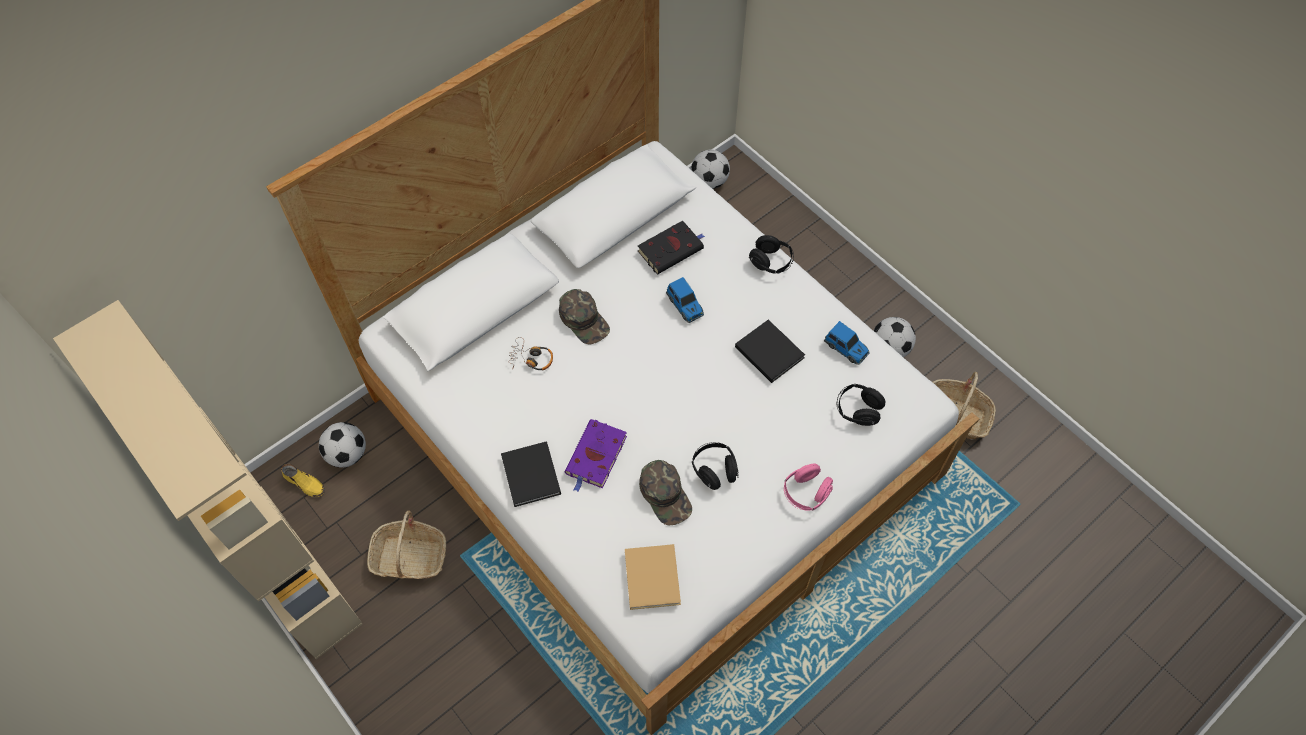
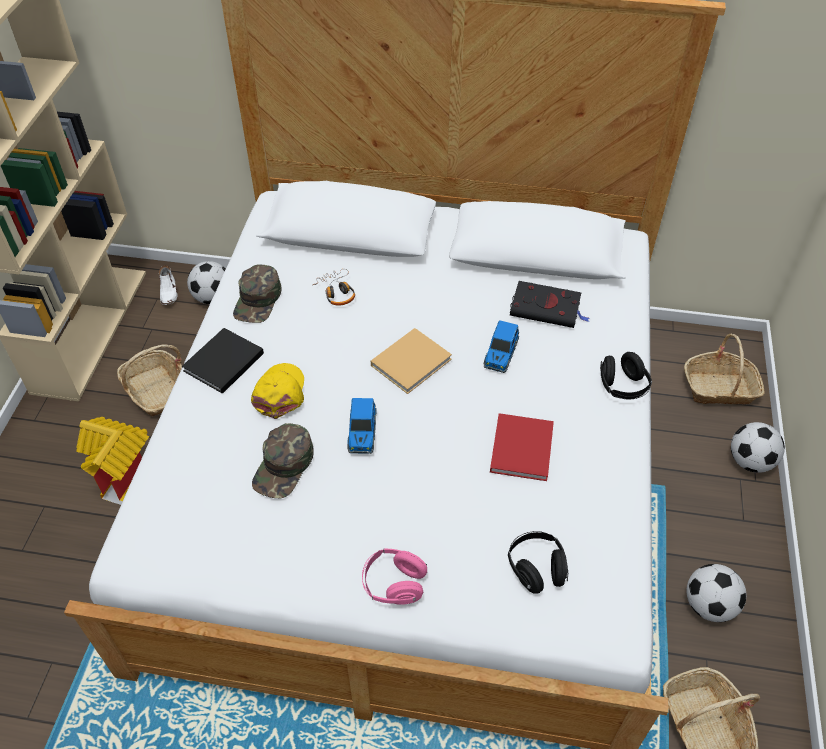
camera: 50 degrees right, 10 degrees down
yellow shoe [281,464,325,497] -> white shoe [159,265,178,305]
green cap [559,289,610,345] -> green cap moved to [233,264,281,323]
purple book [565,419,627,492] -> yellow cap [251,363,304,419]
beige book [625,544,681,610] -> beige book moved to [371,328,452,394]
football [691,150,730,189] -> football moved to [731,422,785,473]
black headphones [692,442,738,490] -> none
black book [735,320,805,383] -> red book [490,413,554,481]
toy car [824,321,869,365] -> toy car moved to [347,398,377,454]
none -> toy house [76,417,149,505]
none -> basket [684,334,765,405]

